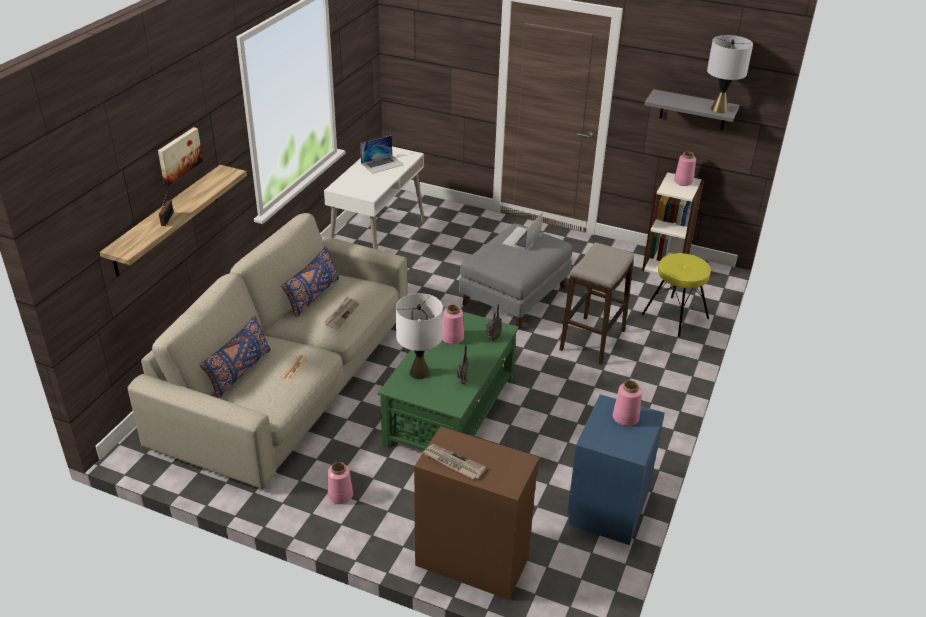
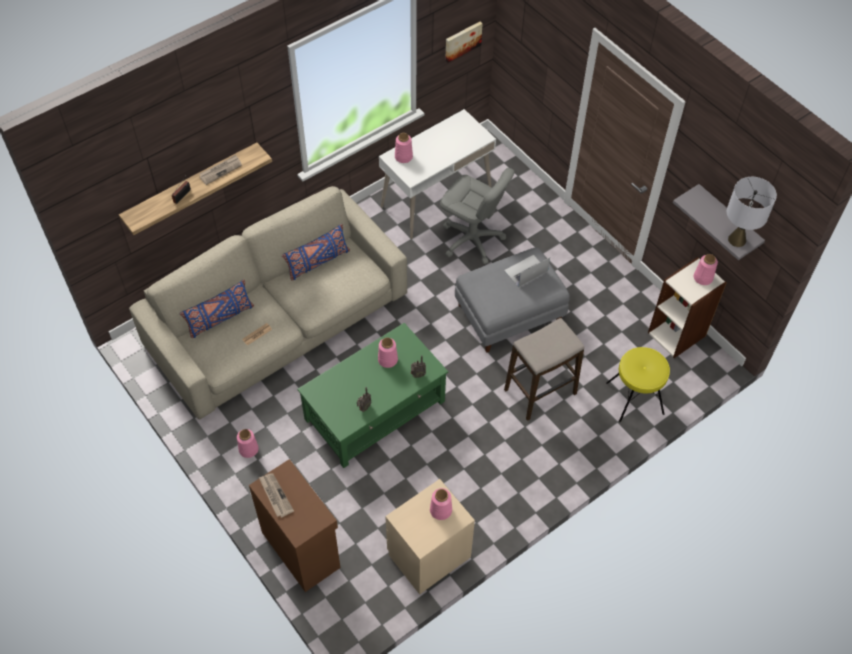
camera: 30 degrees right, 20 degrees up
picture [158,127,203,186] -> picture moved to [445,22,483,63]
newspaper [324,297,359,329] -> newspaper moved to [200,155,242,185]
laptop [360,135,404,174] -> none
white table lamp [396,293,443,379] -> none
blue nightstand [567,394,665,545] -> beige nightstand [385,479,475,595]
none -> pink vase [395,133,413,163]
none -> grey office chair [440,168,515,264]

